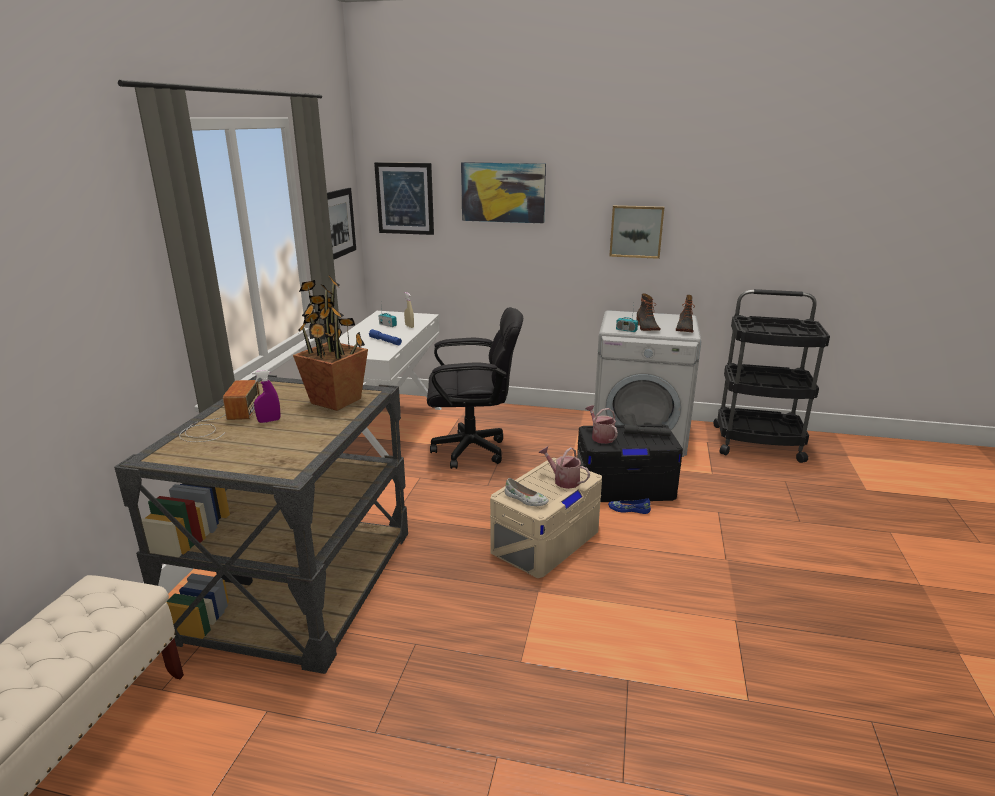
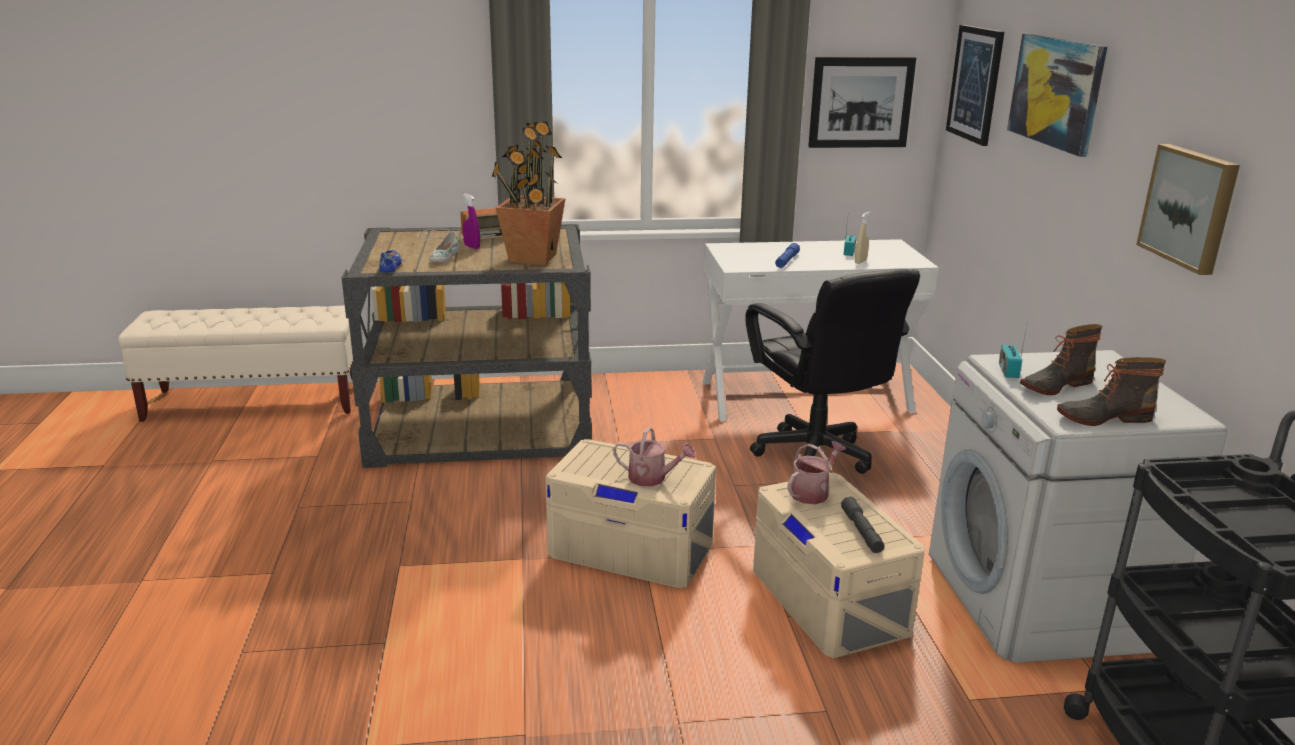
camera: 70 degrees right, 0 degrees up
white shoe [504,478,549,506] -> white shoe moved to [429,231,459,262]
watering can [539,446,590,489] -> watering can turned 90 degrees clockwise [613,427,696,486]
black storage box [577,424,683,502] -> beige storage box [753,473,925,658]
blue shoe [608,498,651,514] -> blue shoe moved to [379,250,402,273]

